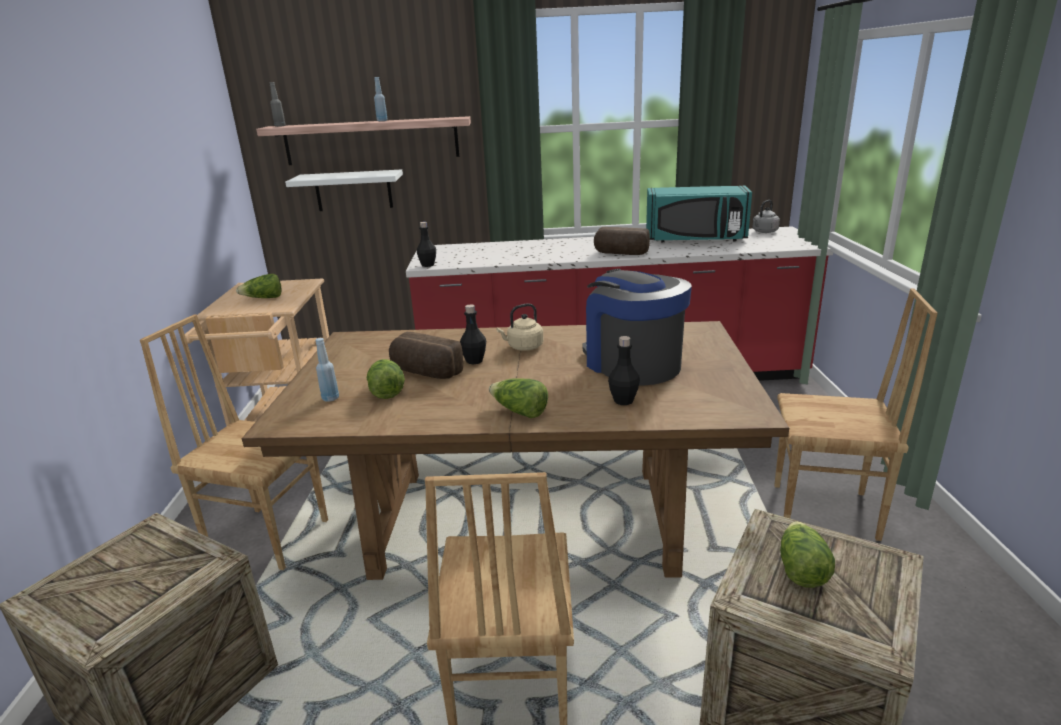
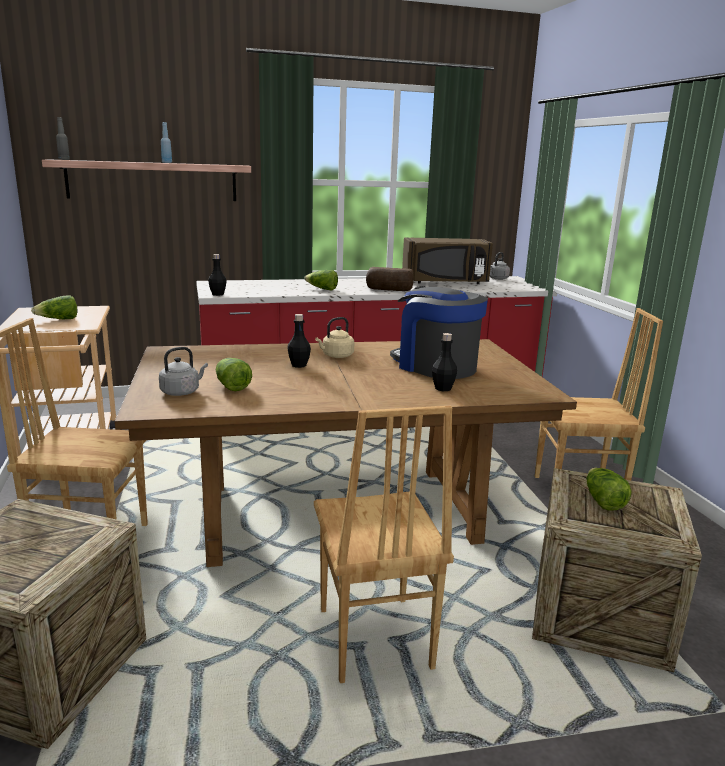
camera: 15 degrees left, 5 degrees down
white shelf [285,169,403,211] -> none
blue bottle [315,338,339,402] -> grey kettle [159,347,208,396]
bread [389,332,463,379] -> none
lettuce [489,378,548,418] -> lettuce moved to [304,270,338,291]
turquoise microwave [646,186,752,242] -> brown microwave [402,238,493,284]

